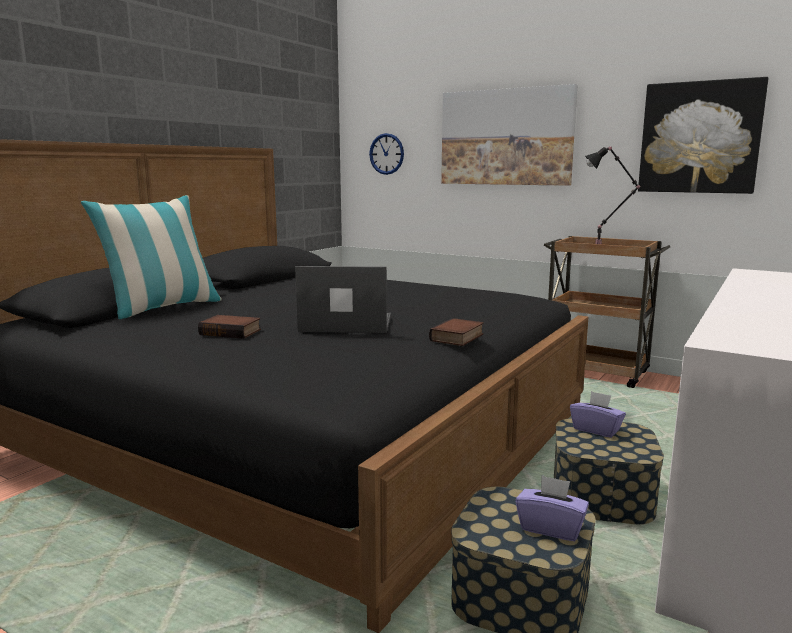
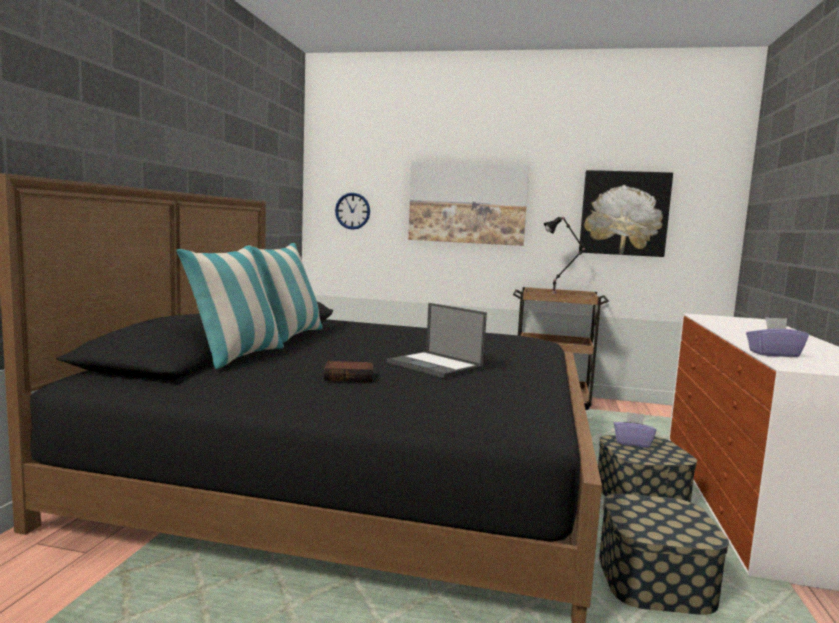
camera: 20 degrees left, 5 degrees down
laptop [295,266,391,333] -> laptop turned 120 degrees counterclockwise [387,303,487,378]
book [429,318,484,346] -> none
purple tissue box [515,475,589,541] -> purple tissue box moved to [746,317,809,357]
none -> pillow [252,243,322,343]

